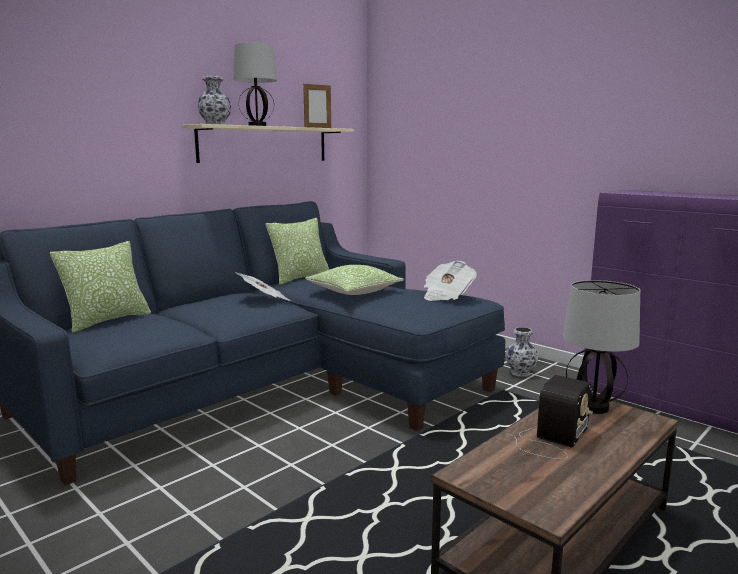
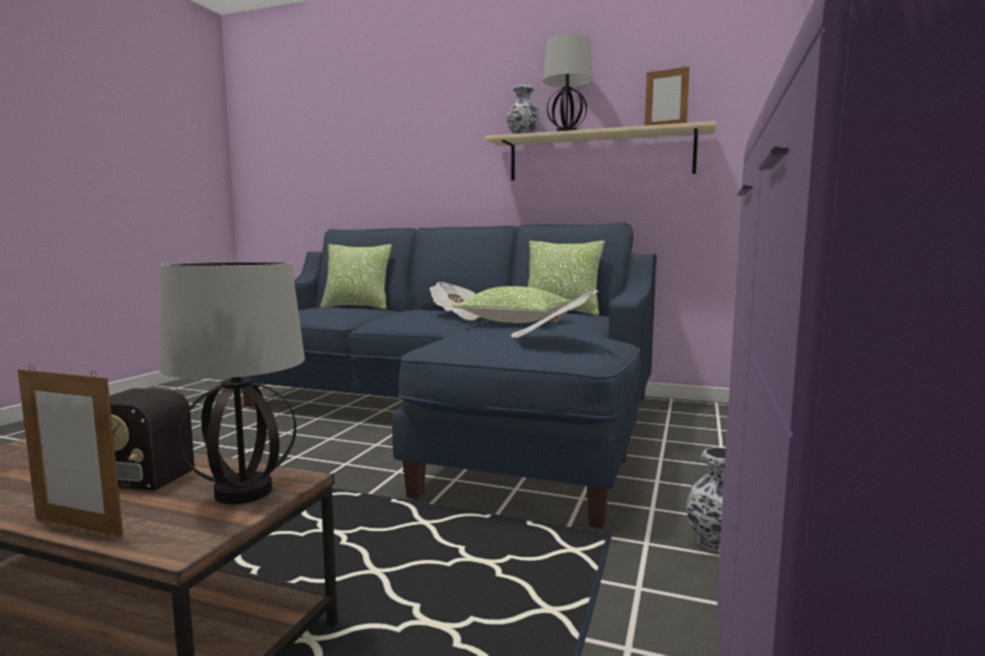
camera: 65 degrees right, 5 degrees down
none -> picture frame [18,365,123,537]

